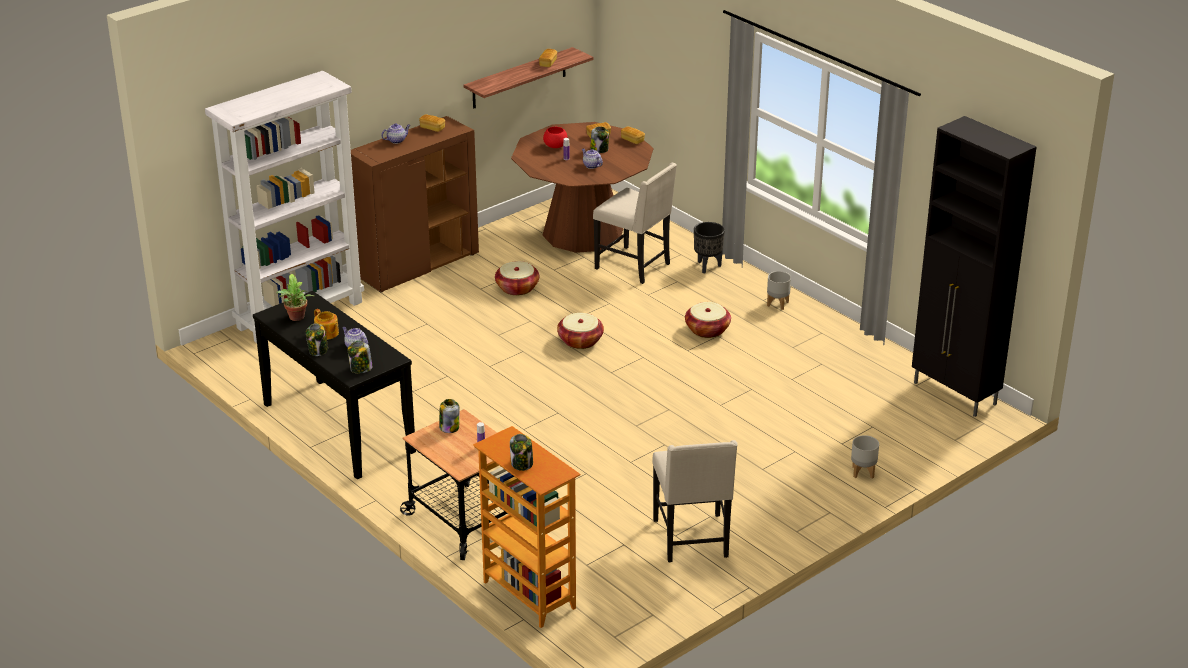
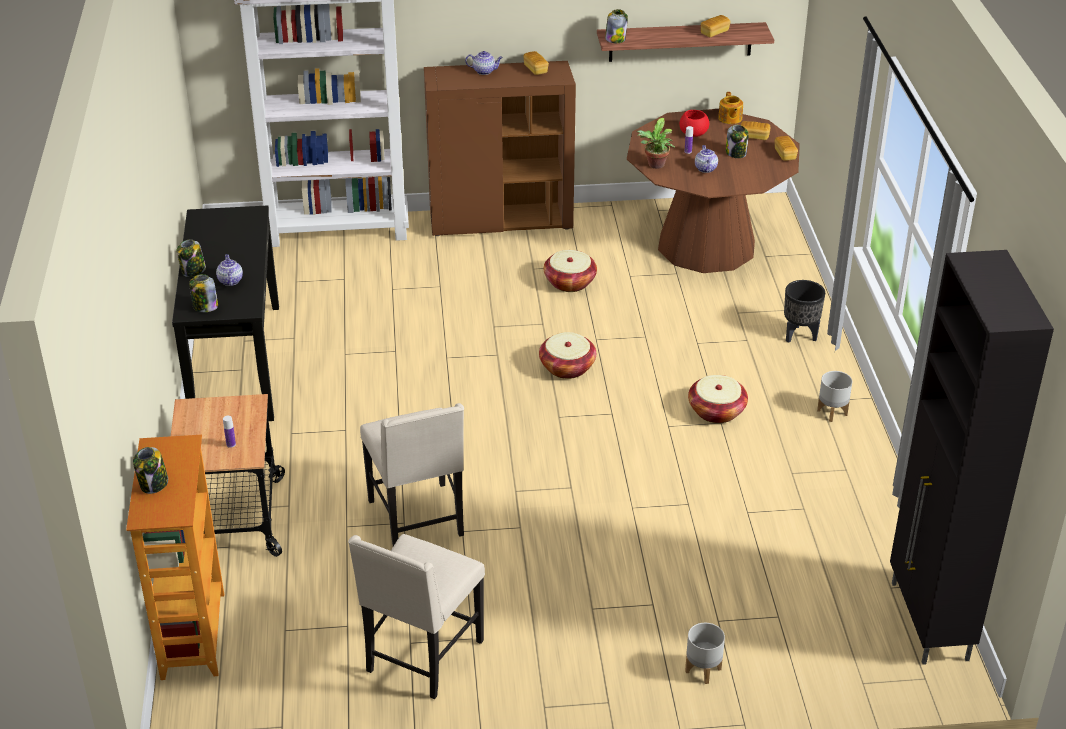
camera: 35 degrees right, 5 degrees up
potted plant [276,274,314,321] -> potted plant moved to [637,118,675,169]
teapot [314,309,339,340] -> teapot moved to [718,92,743,124]
jar [439,399,460,433] -> jar moved to [605,9,628,43]
beige chair [593,163,677,284] -> beige chair moved to [360,403,464,546]

